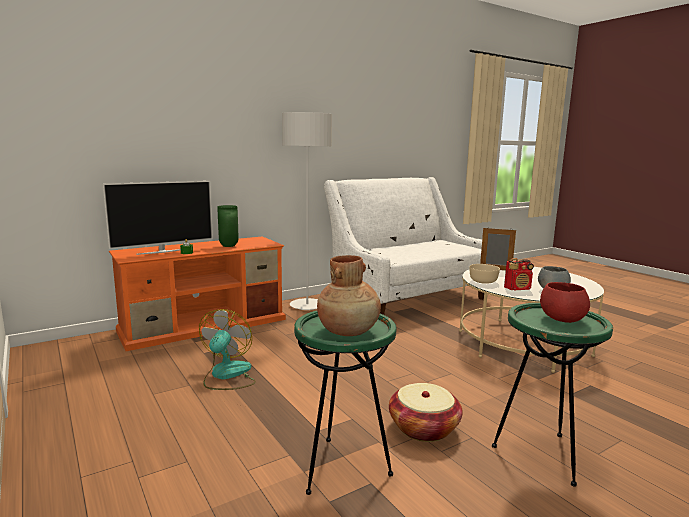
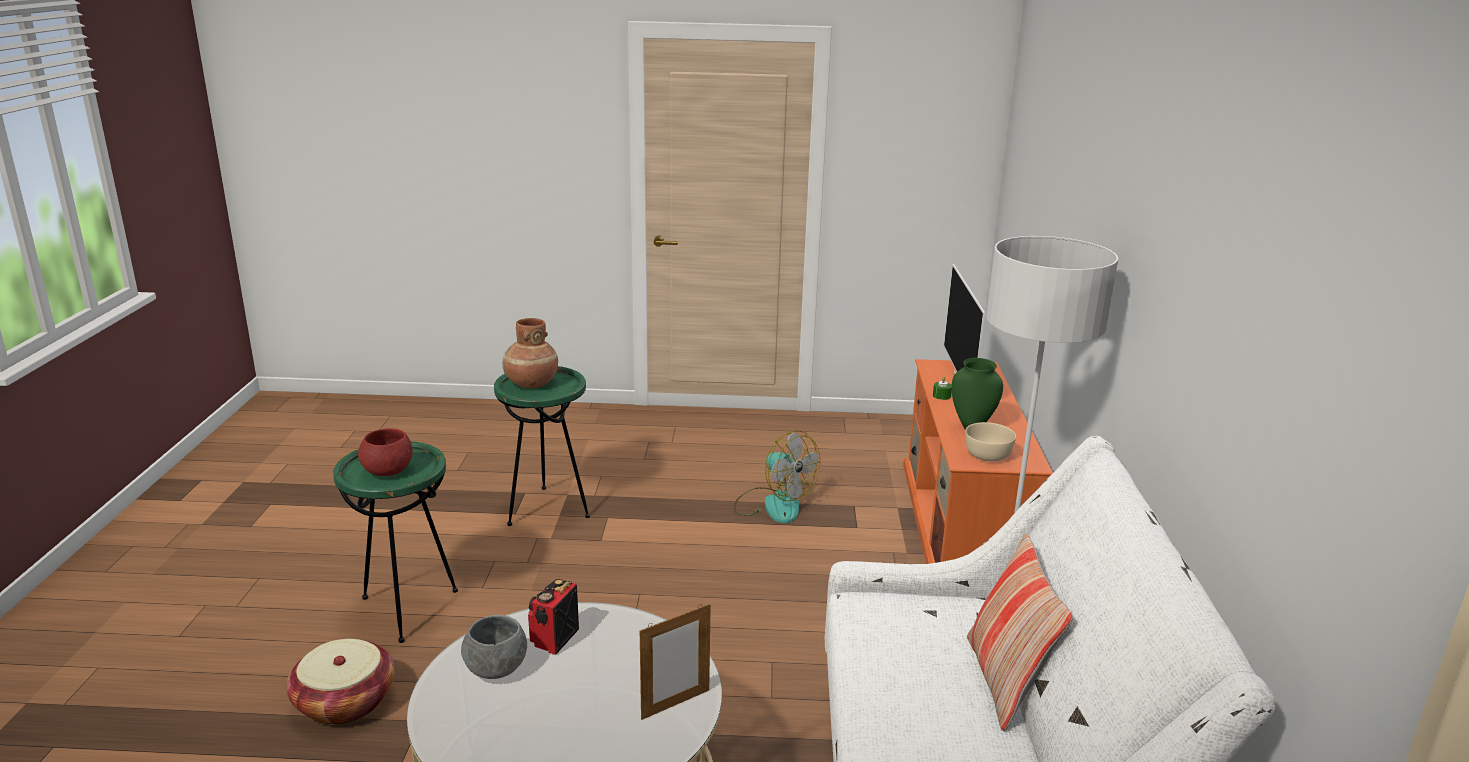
camera: 125 degrees right, 10 degrees up
basket [389,383,463,442] -> basket moved to [286,639,395,725]
beige bowl [469,264,500,284] -> beige bowl moved to [965,422,1016,461]
none -> pillow [967,533,1073,731]

